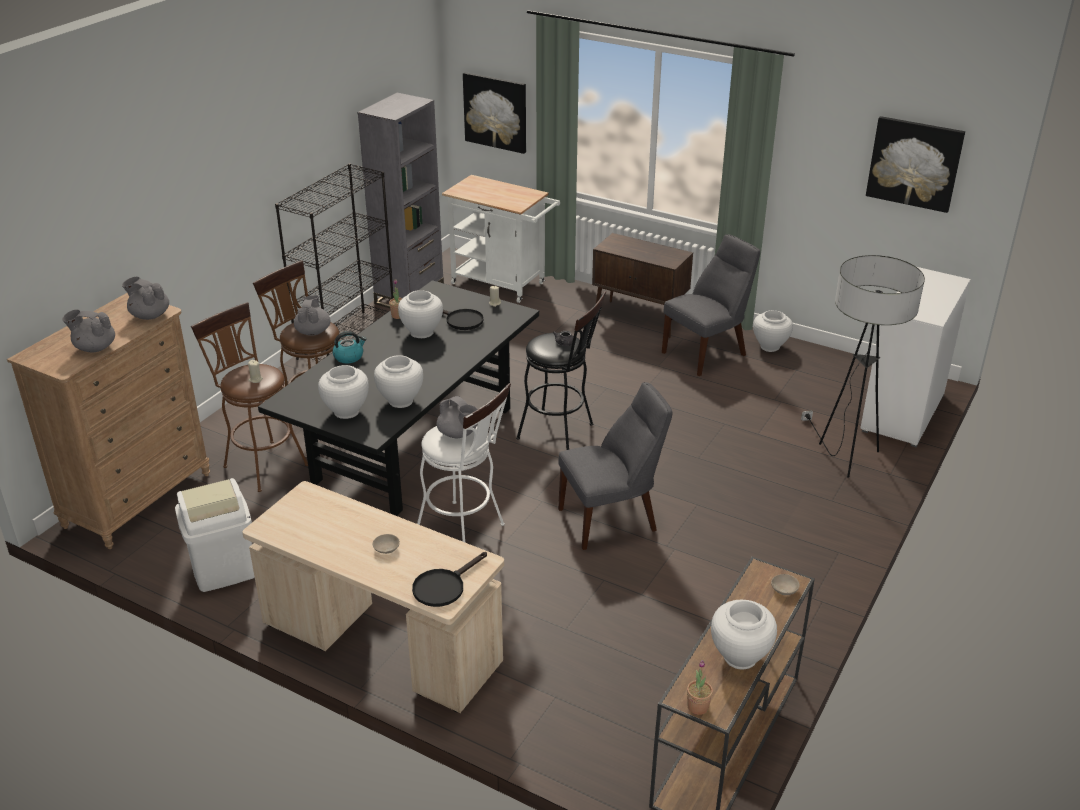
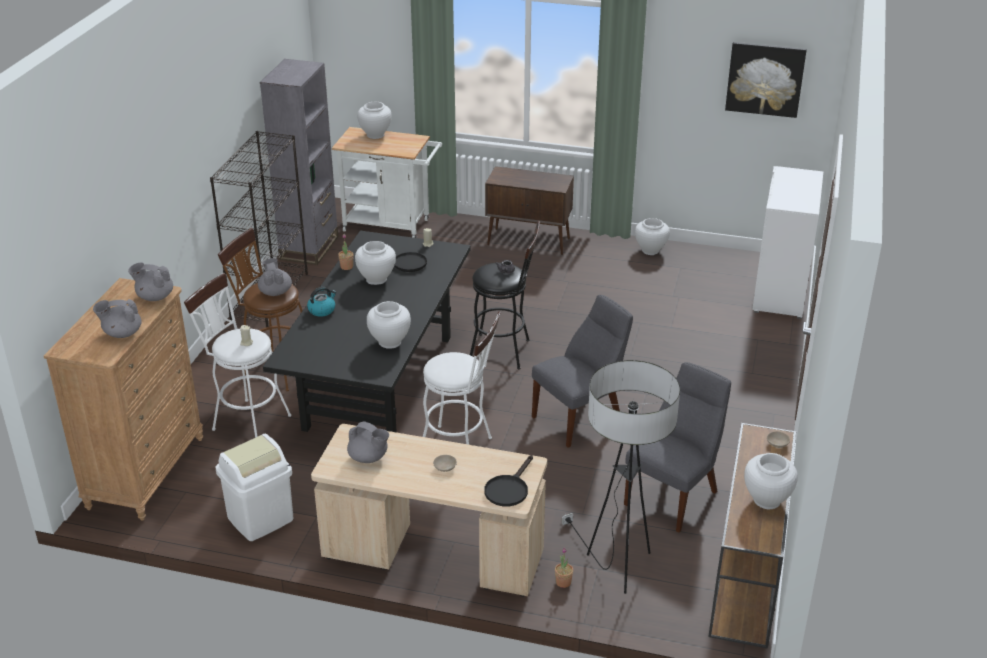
camera: 15 degrees left, 0 degrees up
brown stool [191,302,308,492] -> white stool [184,273,292,438]
white vase [318,365,369,419] -> white vase moved to [357,102,392,139]
grey teapot [437,396,478,438] -> grey teapot moved to [347,421,389,463]
picture [463,72,526,154] -> none
grey chair [662,234,760,376] -> grey chair moved to [624,362,731,532]
potted plant [687,660,713,715] -> potted plant moved to [555,547,573,588]
floor lamp [801,255,925,478] -> floor lamp moved to [562,360,680,594]

